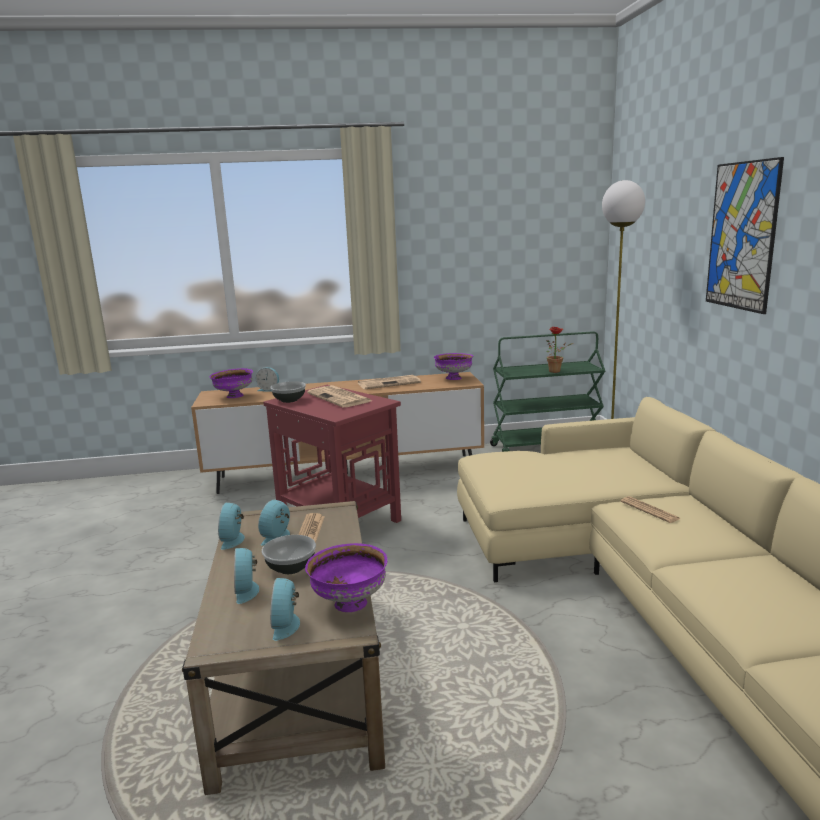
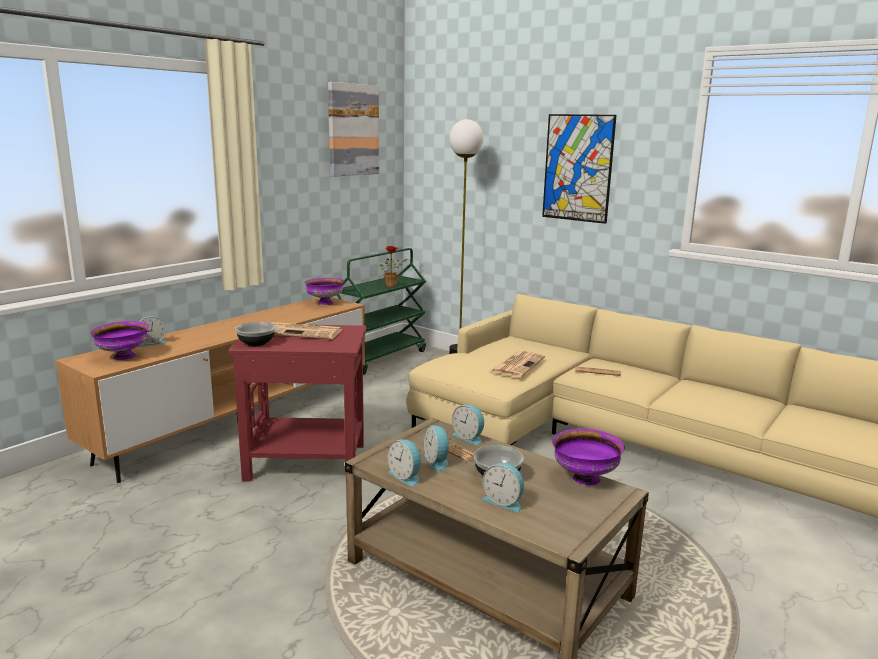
camera: 45 degrees left, 0 degrees up
alarm clock [270,578,300,641] -> alarm clock moved to [452,404,484,445]
newspaper [358,375,421,390] -> newspaper moved to [489,351,545,377]
none -> picture [328,82,379,177]

